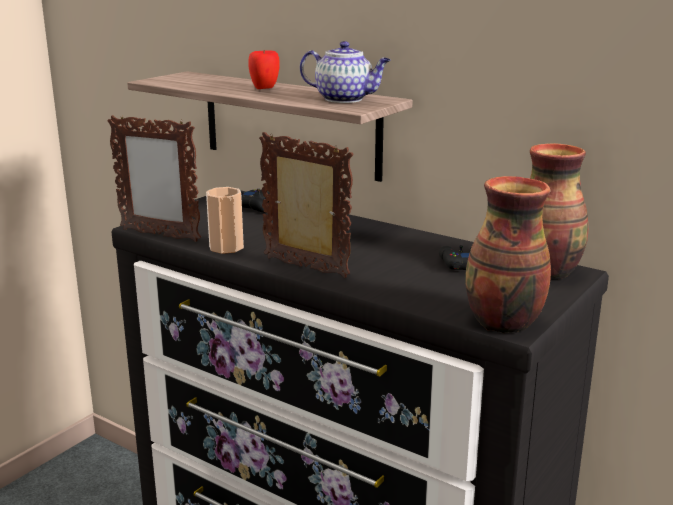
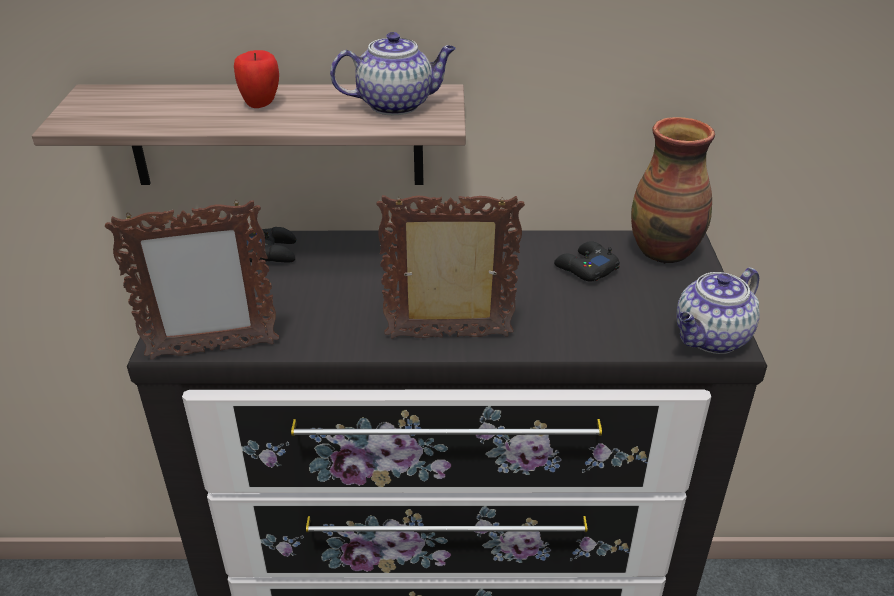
camera: 35 degrees left, 15 degrees up
cup [206,187,244,254] -> none
vase [465,176,551,333] -> teapot [676,267,760,354]

